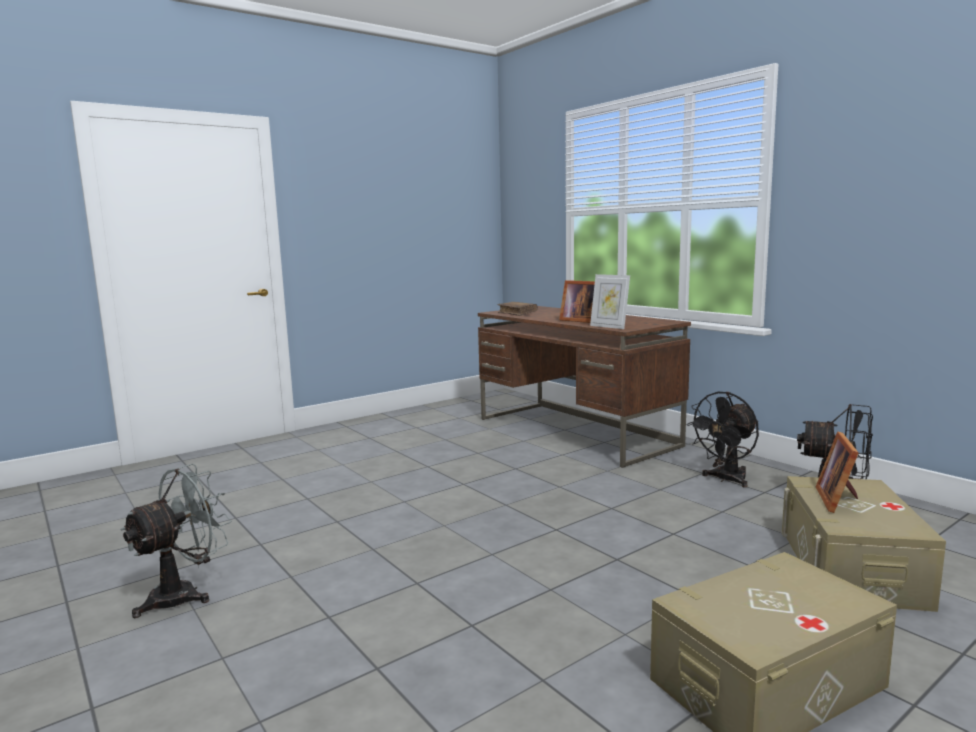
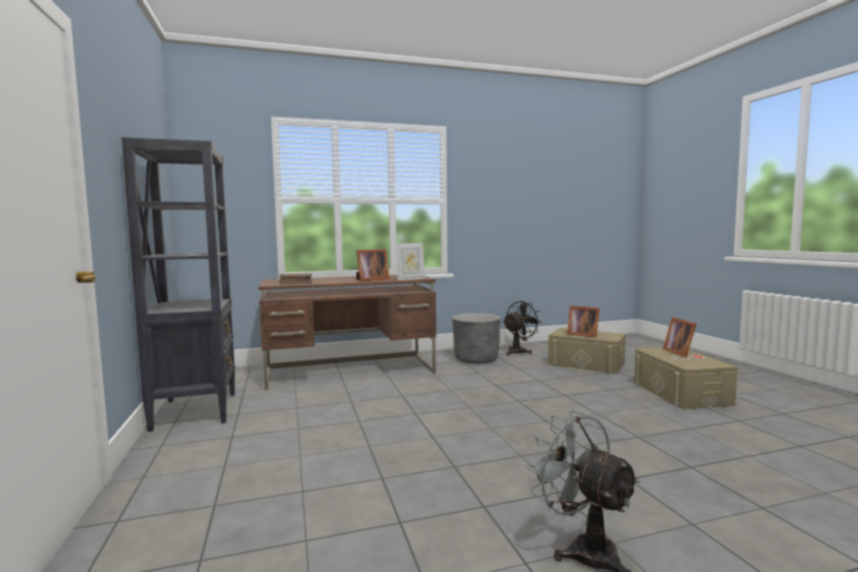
camera: 70 degrees left, 5 degrees down
black fan [686,392,759,487] -> grey planter [452,313,500,364]
none -> black bookcase [121,137,235,432]
none -> picture frame [663,317,697,358]

